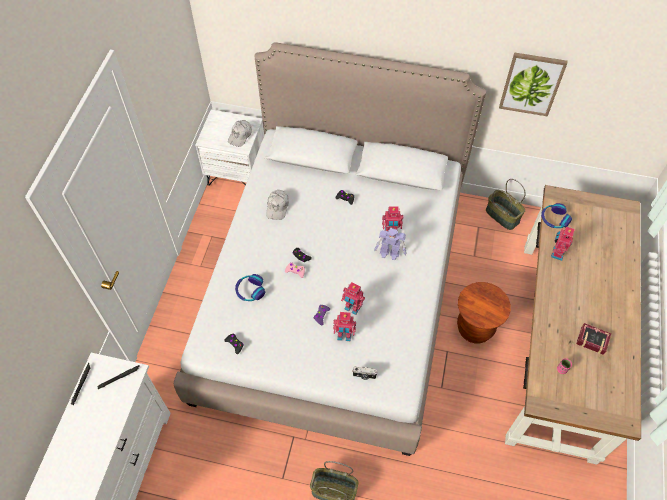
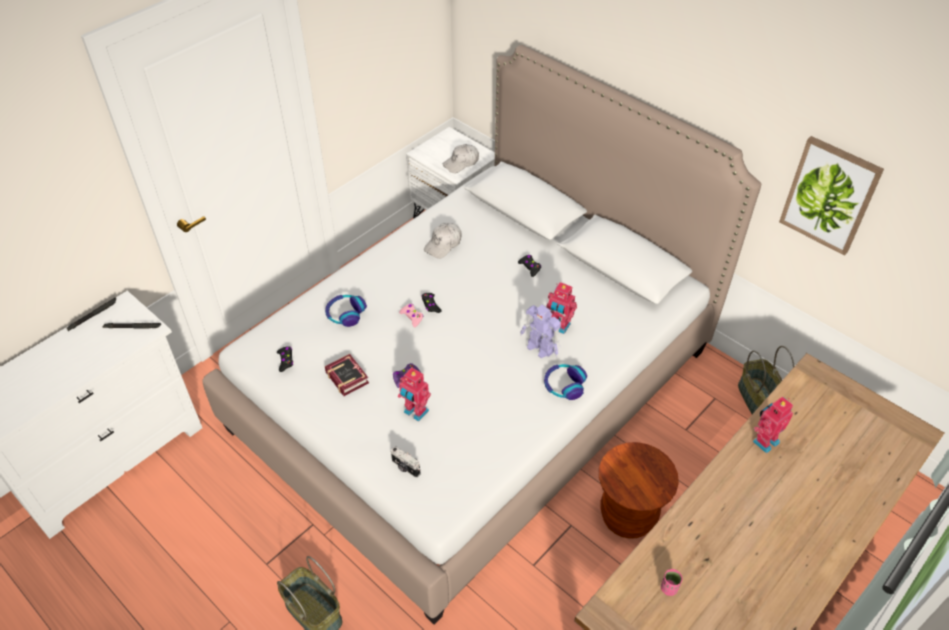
camera: 30 degrees right, 10 degrees down
toy robot [341,282,365,315] -> none
headphones [541,203,572,228] -> headphones moved to [544,364,587,400]
book [576,323,611,355] -> book moved to [325,354,369,396]

